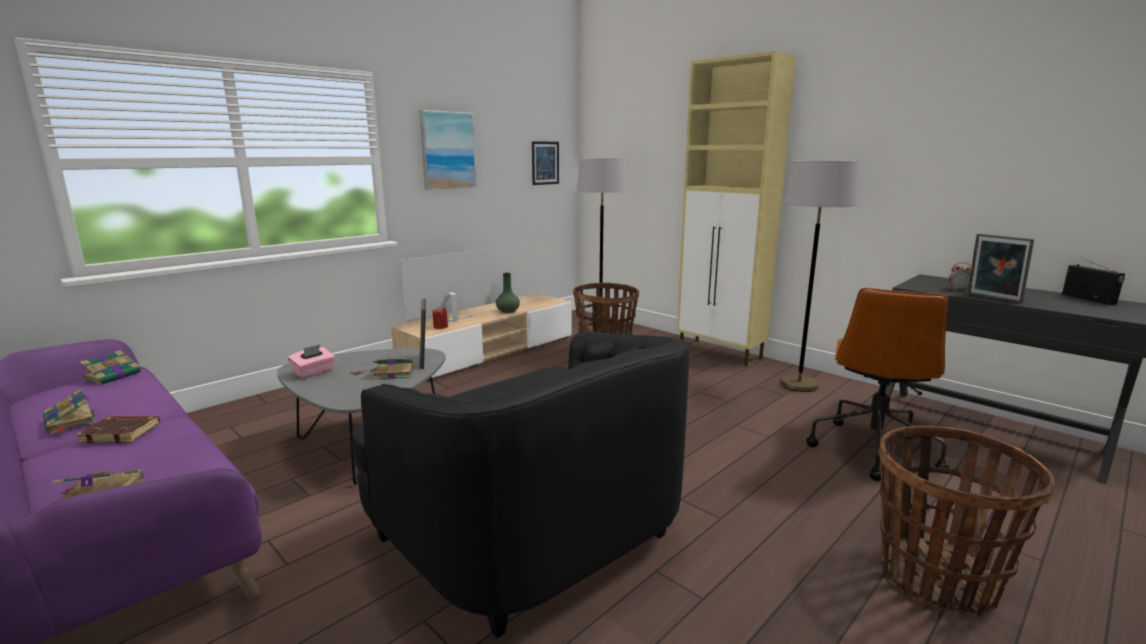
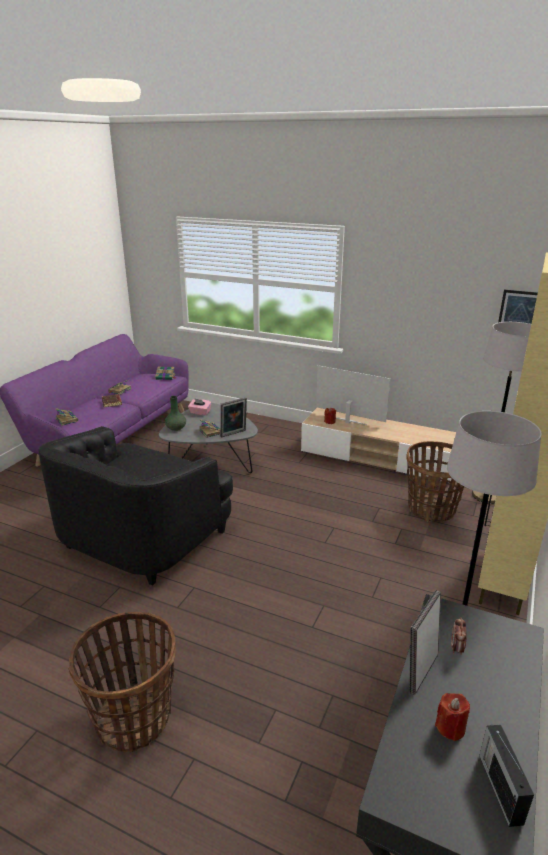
camera: 70 degrees right, 10 degrees up
picture [419,110,477,190] -> none
green vase [496,273,520,313] -> green vase moved to [165,396,186,431]
brown office chair [806,288,949,481] -> none
radio [1062,259,1125,305] -> radio turned 120 degrees clockwise [479,725,534,827]
none -> red candle [435,693,470,741]

